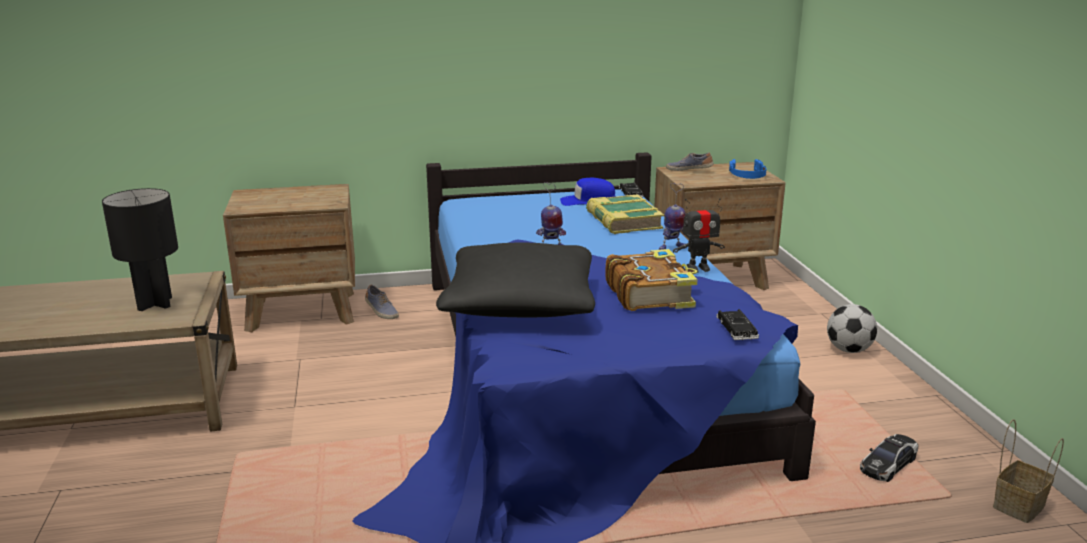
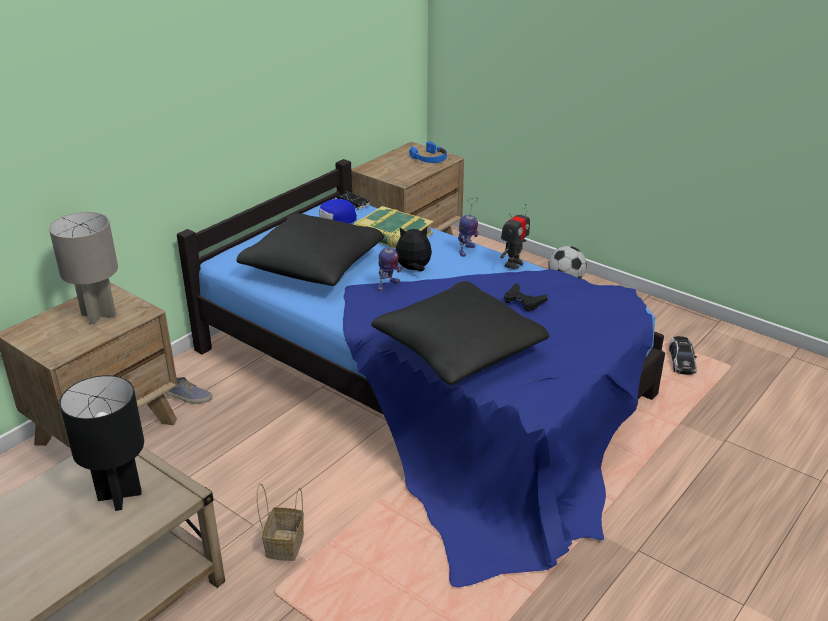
camera: 40 degrees left, 10 degrees up
book [605,249,698,311] -> black game controller [504,283,548,311]
shoe [666,152,714,171] -> none
black toy car [716,309,759,340] -> none
basket [993,419,1064,523] -> basket moved to [257,483,304,561]
none -> grey table lamp [49,212,118,325]
none -> black pillow [236,213,384,286]
none -> plush toy [396,227,432,271]

